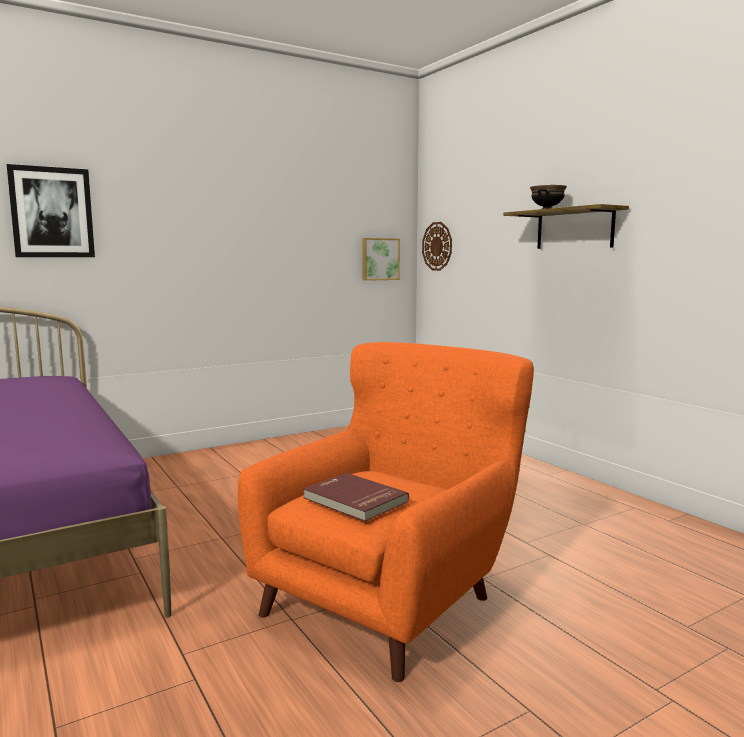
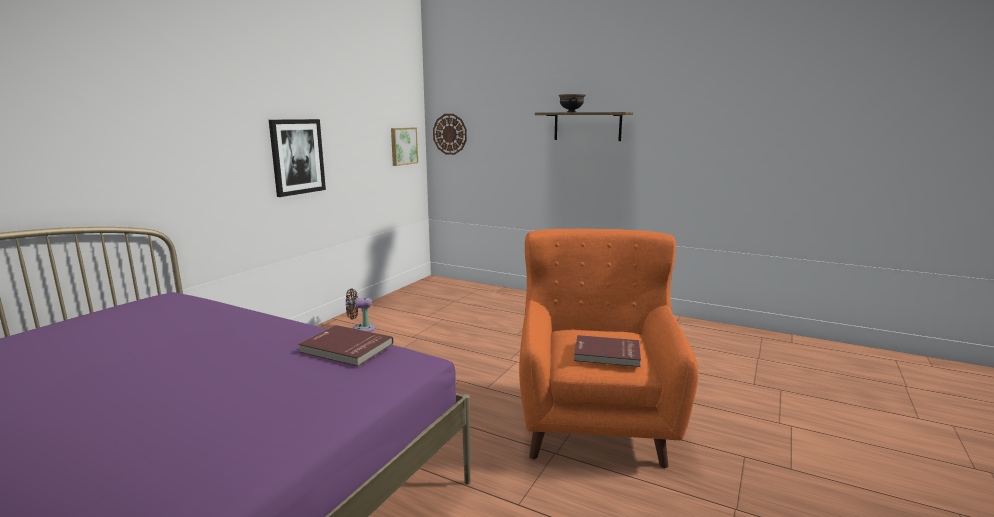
camera: 30 degrees left, 5 degrees up
picture [7,164,95,257] -> picture moved to [269,119,326,197]
none -> red book [298,325,393,366]
none -> brown fan [346,288,376,332]

